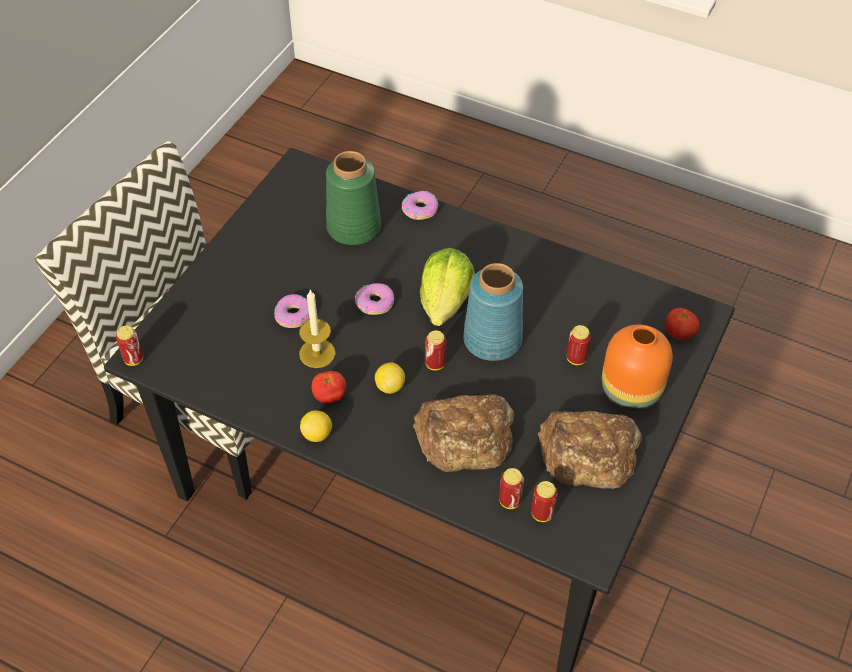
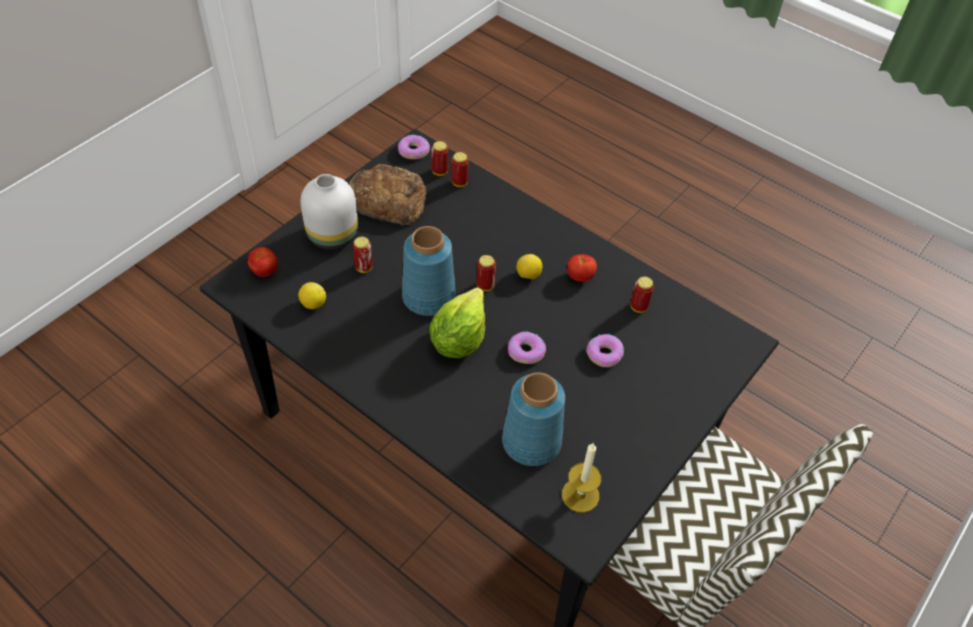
camera: 170 degrees left, 0 degrees up
can [116,326,143,366] -> can moved to [630,276,654,313]
candle [299,290,336,368] -> candle moved to [562,443,601,513]
lemon [300,410,332,442] -> lemon moved to [298,282,326,309]
green vase [326,151,381,245] -> blue vase [502,372,565,466]
donut [402,191,438,220] -> donut moved to [398,135,430,159]
bread [413,394,514,472] -> none
orange vase [602,325,673,411] -> white vase [300,174,358,250]

